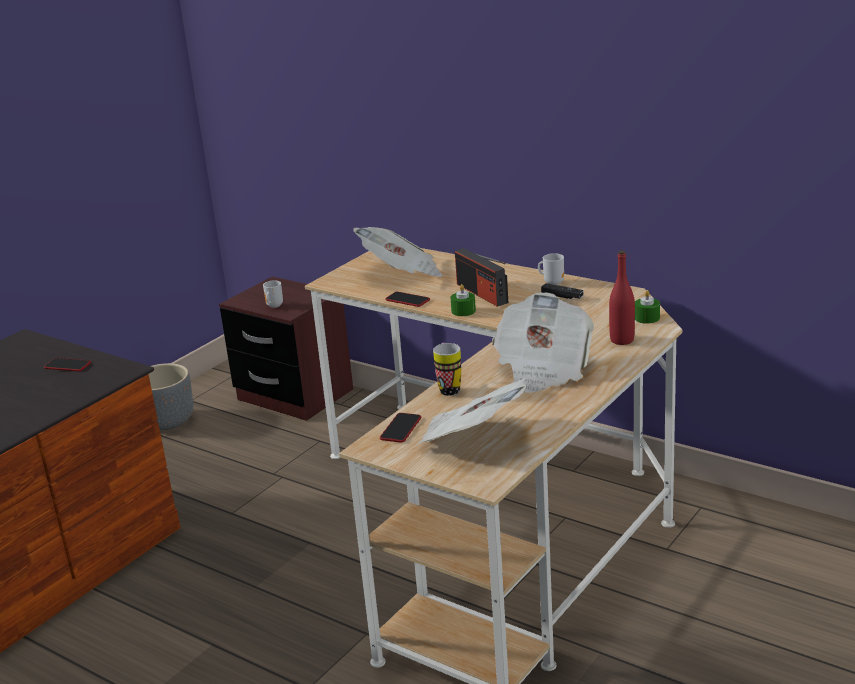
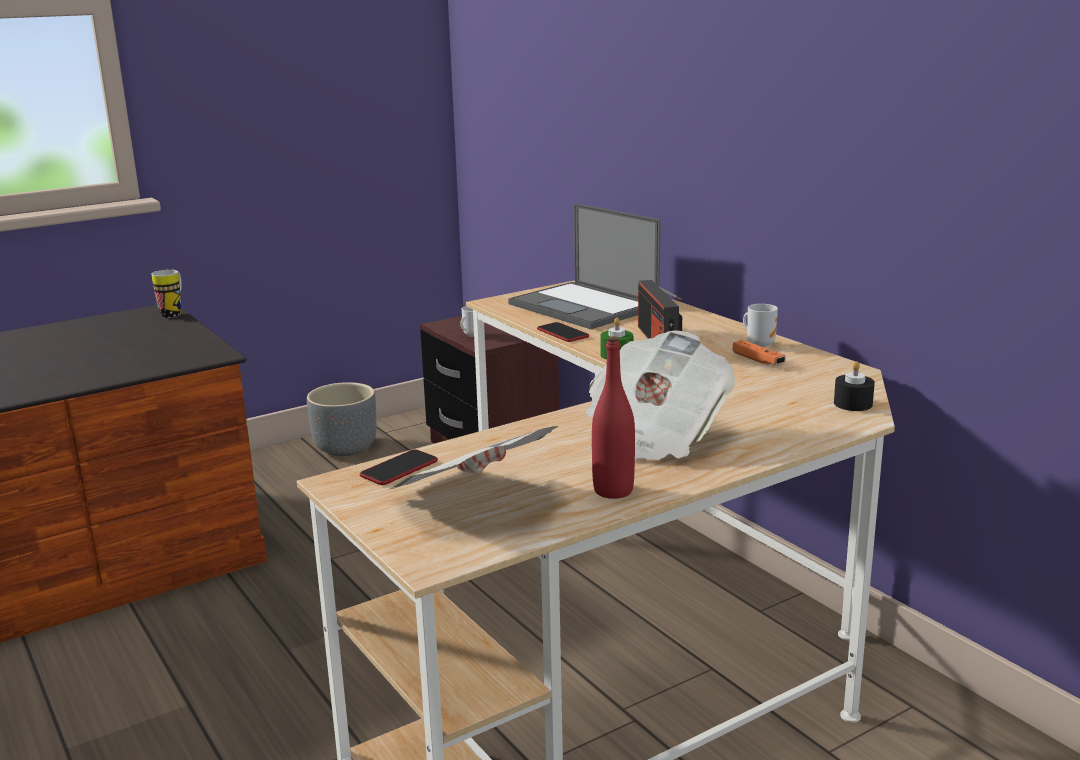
camera: 20 degrees right, 5 degrees down
phone [44,358,91,371] -> none
newspaper [353,227,442,277] -> laptop [508,203,661,329]
mug [433,343,461,396] -> mug moved to [151,269,182,318]
black game controller [541,283,584,299] -> orange game controller [733,340,785,365]
red bottle [609,251,635,345] -> red bottle moved to [592,336,635,499]
green candle [635,290,660,324] -> black candle [834,361,875,411]

